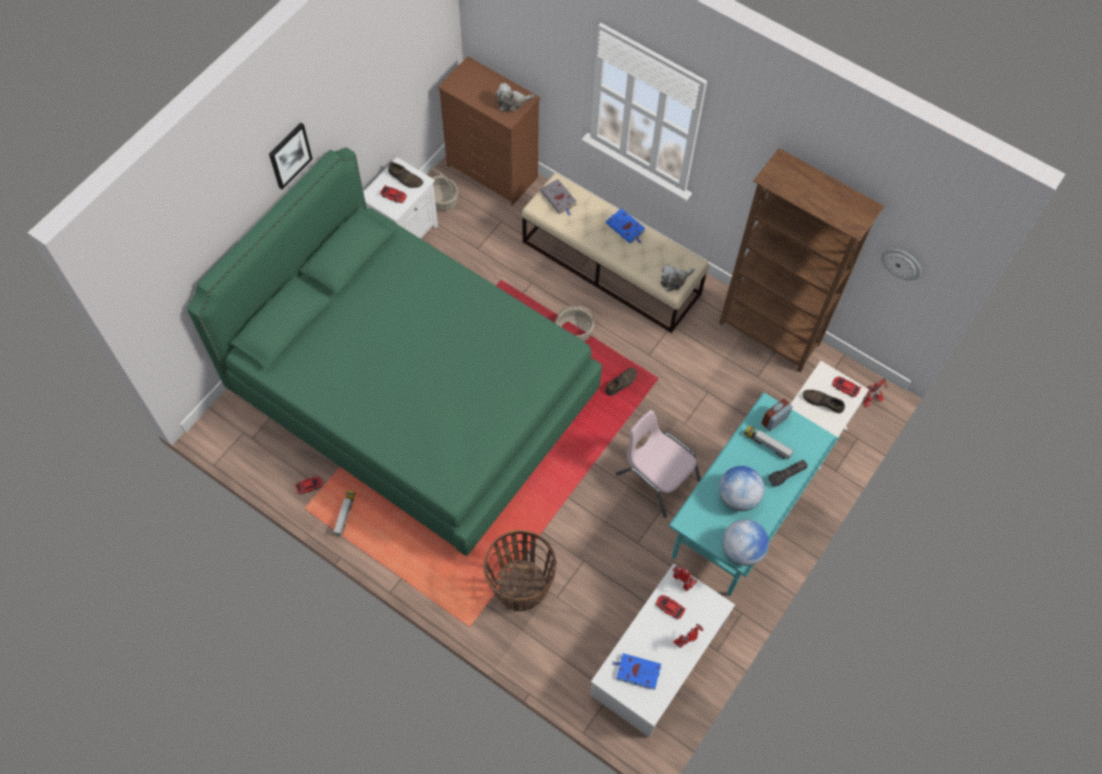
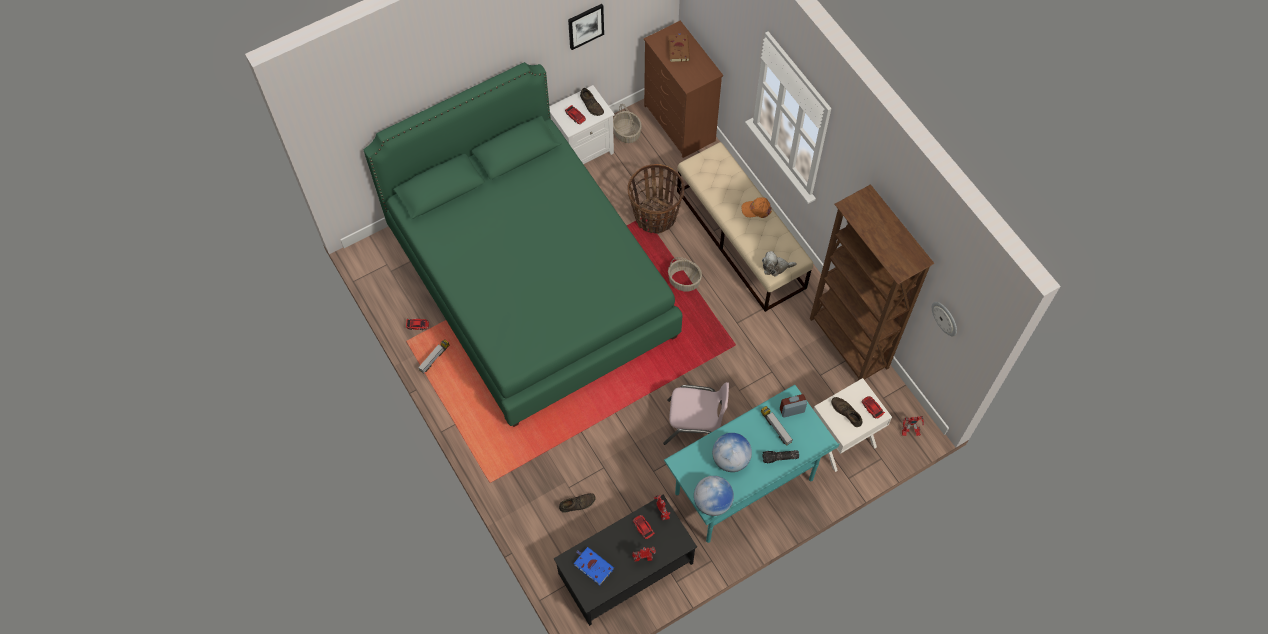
camera: 25 degrees right, 0 degrees up
picture [269,123,313,189] -> picture moved to [568,4,604,50]
basket [484,530,557,611] -> basket moved to [627,164,684,234]
plush toy [495,83,535,112] -> none
grey book [540,179,577,215] -> none
white coffee table [590,563,735,737] -> black coffee table [554,495,697,626]
brown shoe [605,367,637,396] -> brown shoe moved to [559,493,596,513]
blue book [606,208,645,244] -> orange cap [742,198,772,218]
pink chair [616,410,701,518] -> pink chair turned 120 degrees clockwise [663,382,729,445]
none -> brown book [669,33,690,62]

